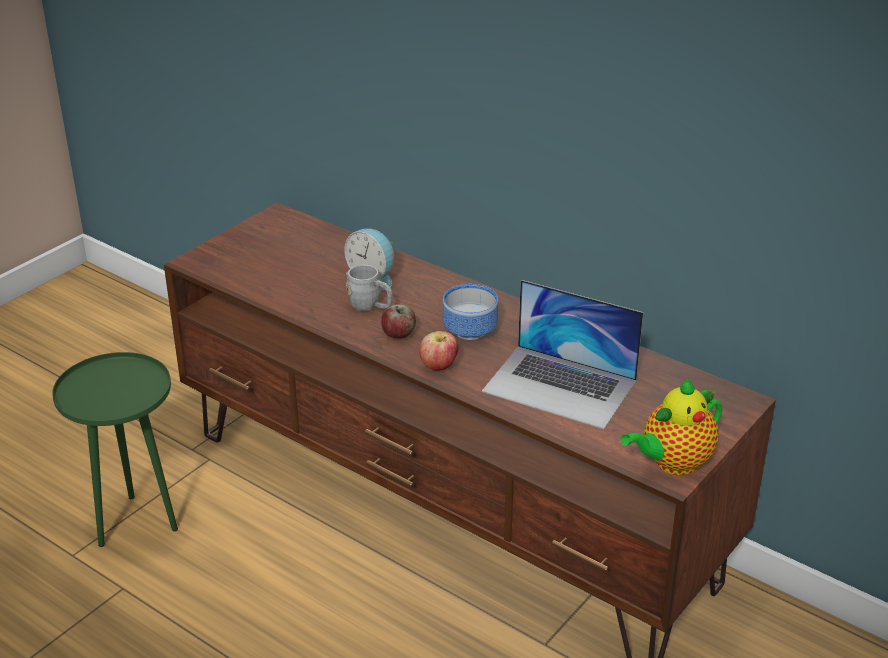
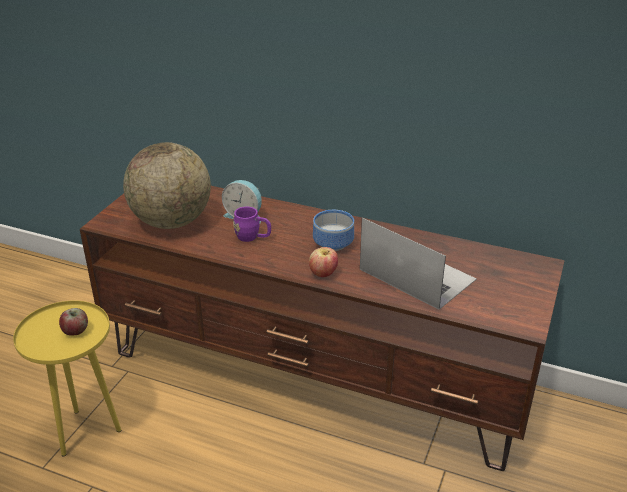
camera: 15 degrees left, 0 degrees up
green side table [52,352,178,547] -> yellow side table [13,301,121,456]
grey mug [346,264,393,311] -> purple mug [233,207,271,242]
apple [381,304,416,339] -> apple moved to [59,308,88,336]
laptop [482,280,643,429] -> laptop turned 150 degrees counterclockwise [360,218,477,310]
teapot [621,379,722,475] -> none
none -> globe [123,142,211,229]

